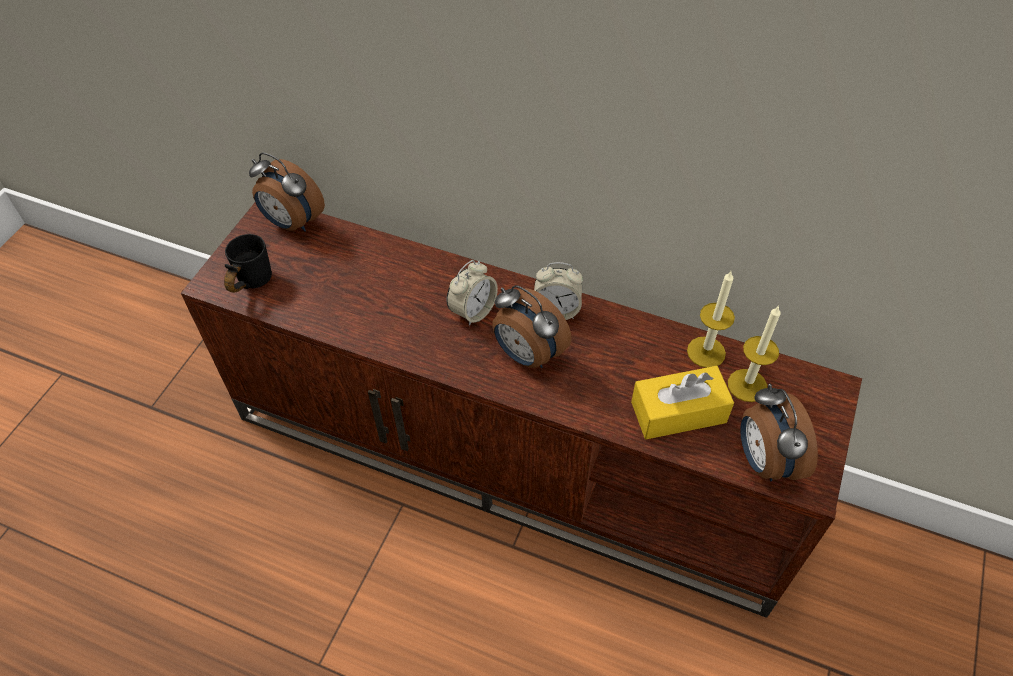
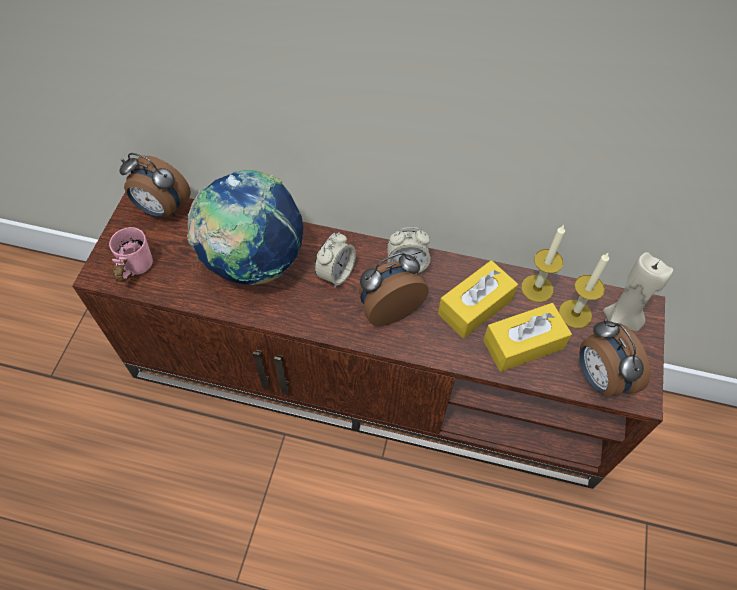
camera: 10 degrees left, 5 degrees up
black mug [224,234,272,293] -> pink mug [109,227,153,282]
alarm clock [492,285,572,368] -> alarm clock turned 120 degrees clockwise [359,253,429,326]
none -> globe [187,170,303,285]
none -> yellow tissue box [438,260,518,338]
none -> beige candle [603,252,673,331]

